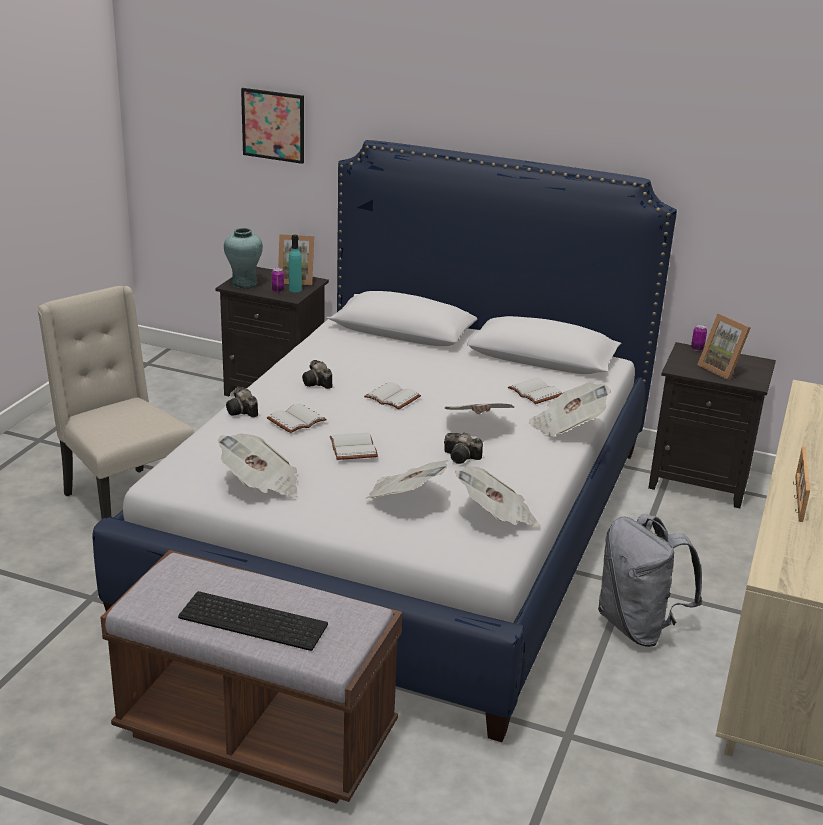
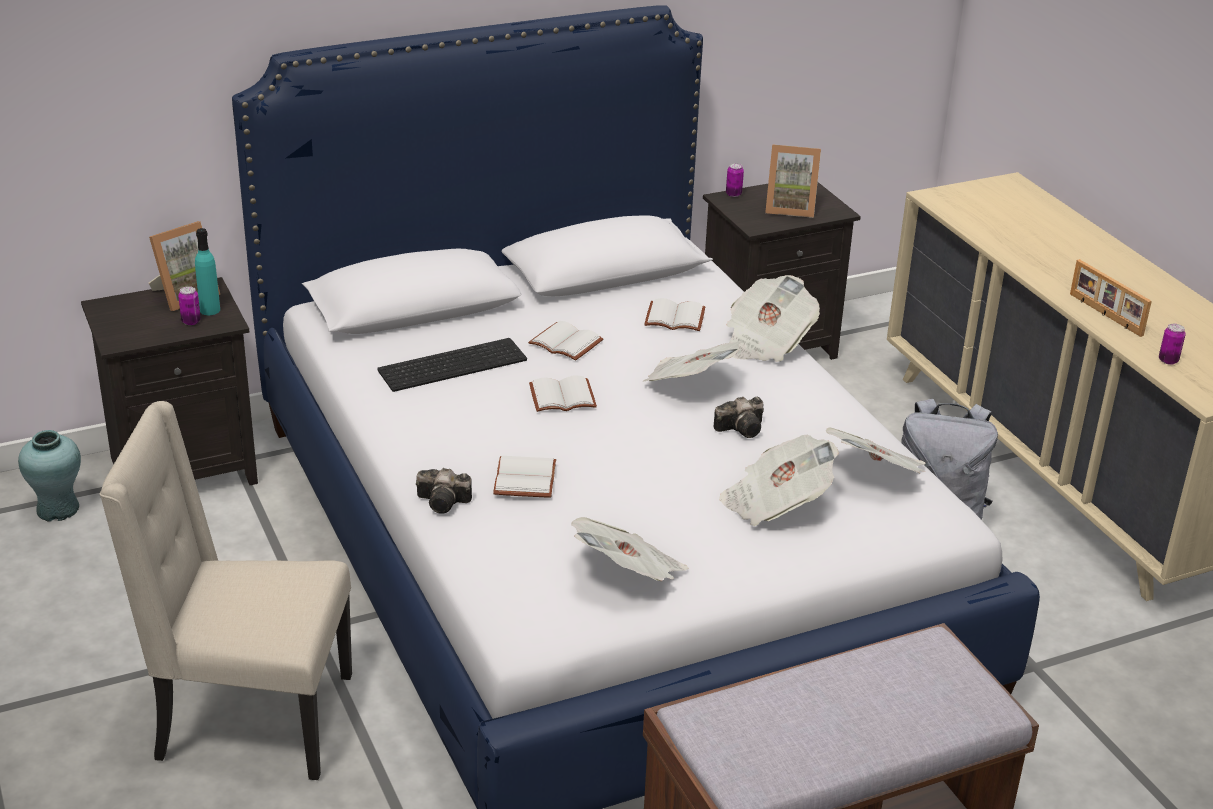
camera: 45 degrees left, 5 degrees up
keyboard [178,591,328,651] -> keyboard moved to [377,338,527,392]
turquoise vase [224,228,263,289] -> turquoise vase moved to [18,430,81,522]
picture [241,88,304,164] -> none
camera [302,360,332,389] -> none
white book [330,432,378,460] -> white book moved to [528,321,603,361]
none -> can [1159,324,1186,365]

